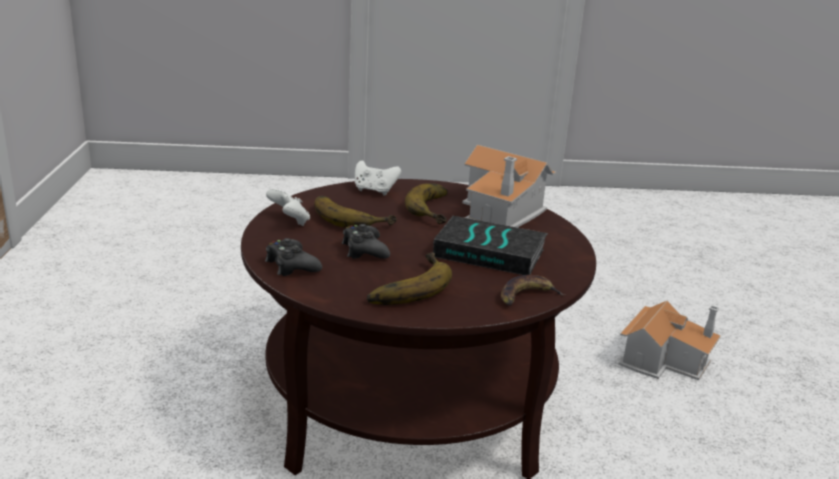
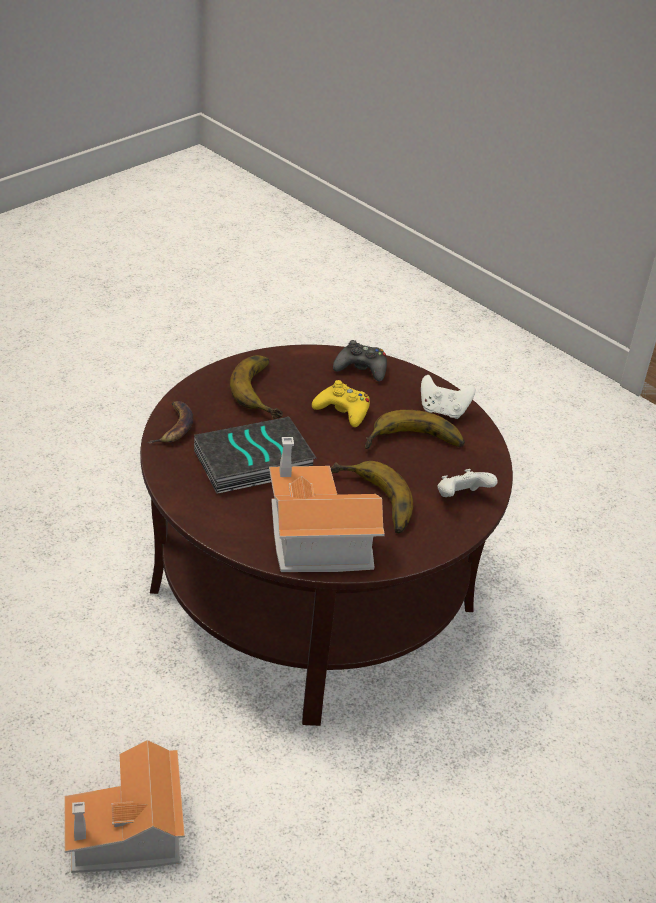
camera: 135 degrees right, 15 degrees up
black game controller [342,224,390,259] -> yellow game controller [312,380,370,427]

